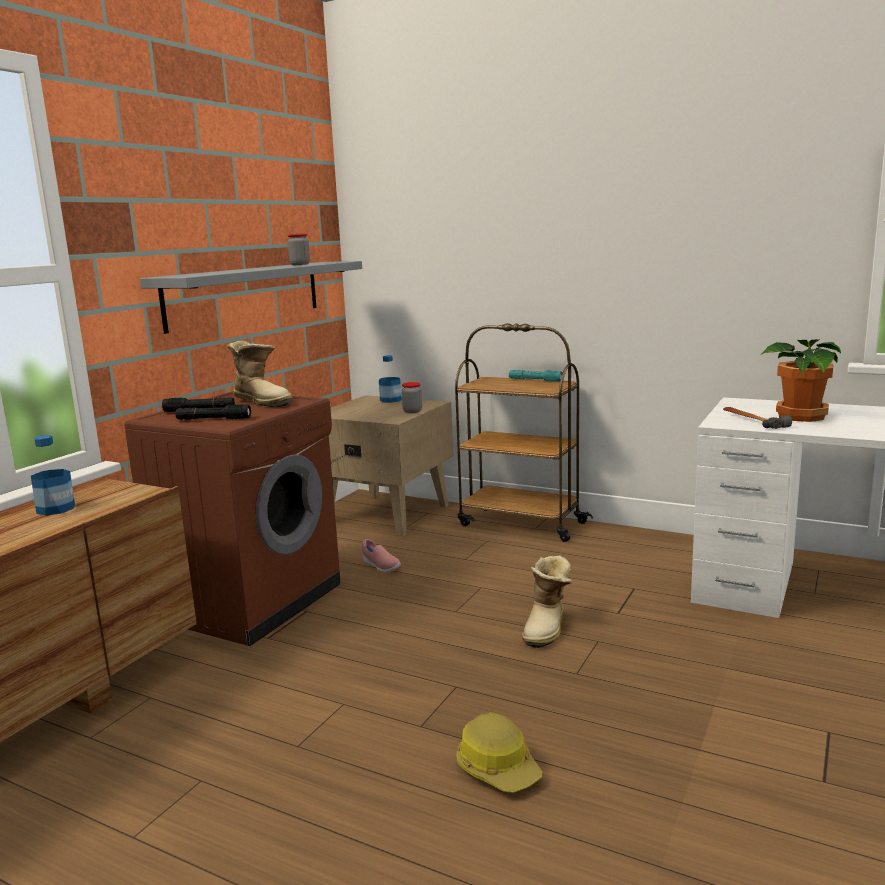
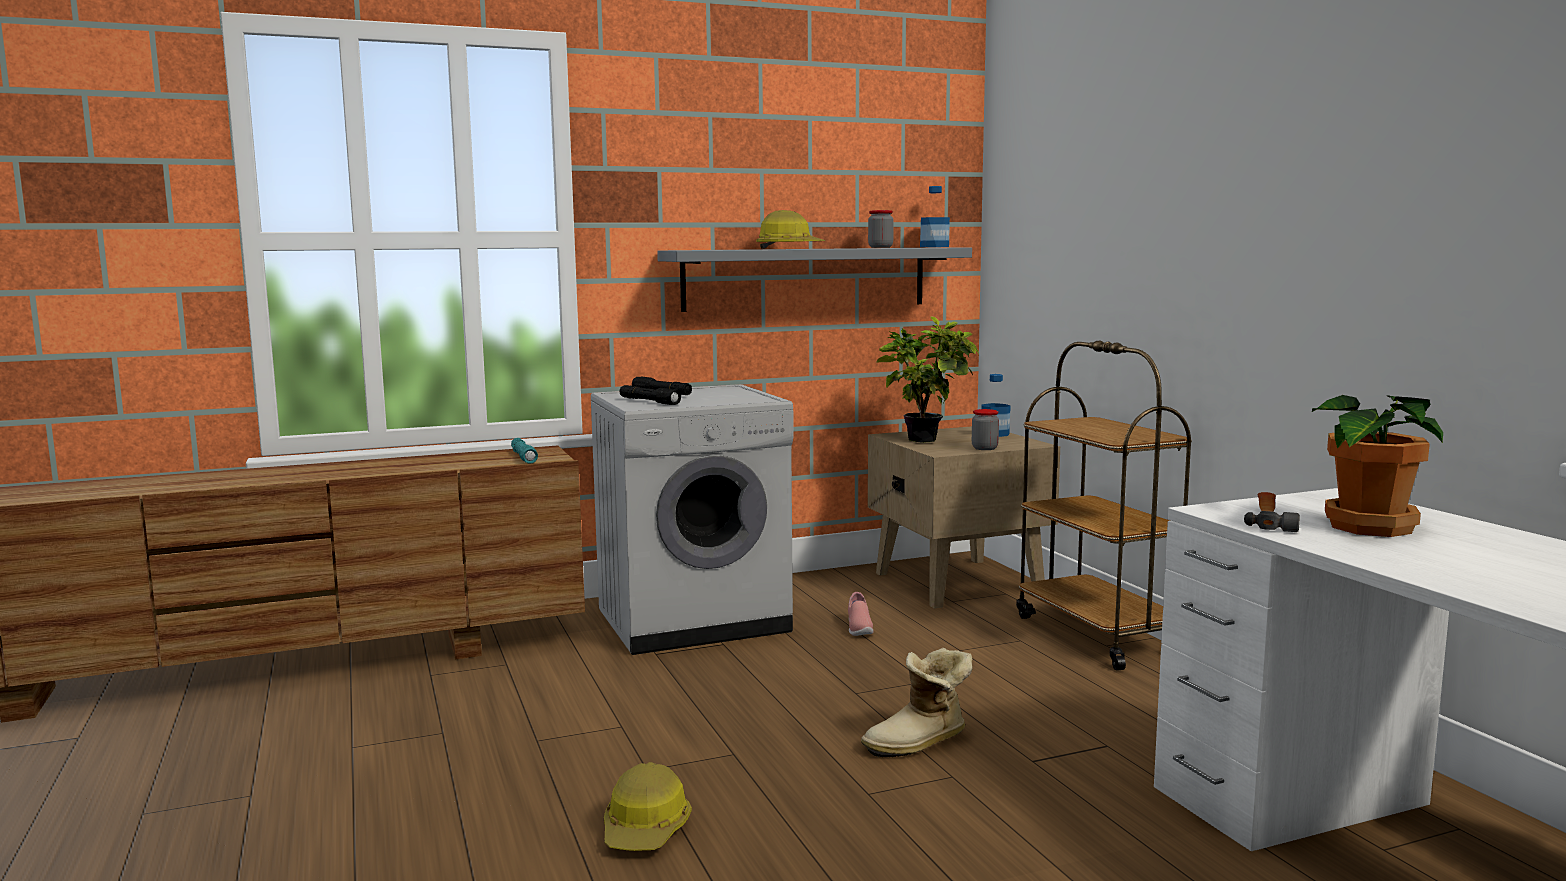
camera: 40 degrees right, 5 degrees down
bottle [31,435,75,516] -> bottle moved to [920,186,950,247]
brown washing machine [124,392,341,646] -> white washing machine [591,384,794,655]
boot [227,341,293,407] -> none
turquoise flashlight [509,370,562,382] -> turquoise flashlight moved to [511,438,538,464]
none -> hard hat [756,210,826,249]
none -> potted plant [876,316,979,443]

